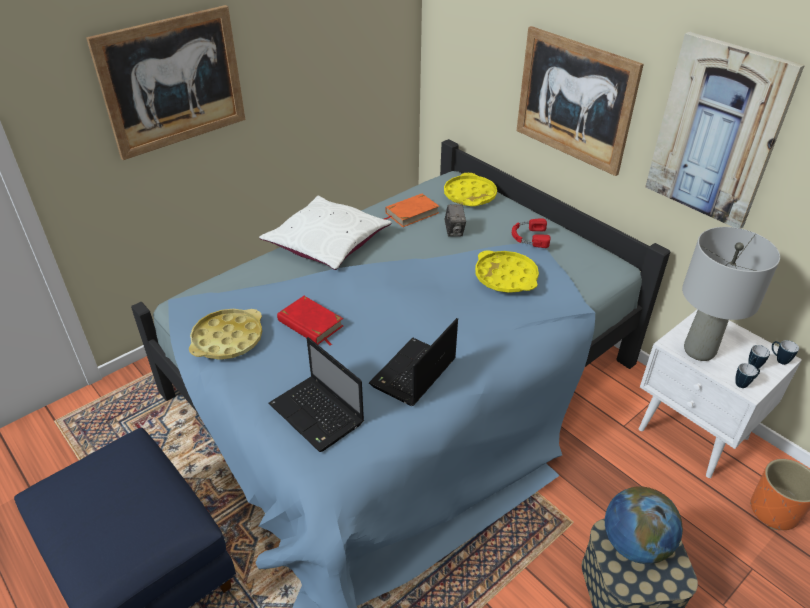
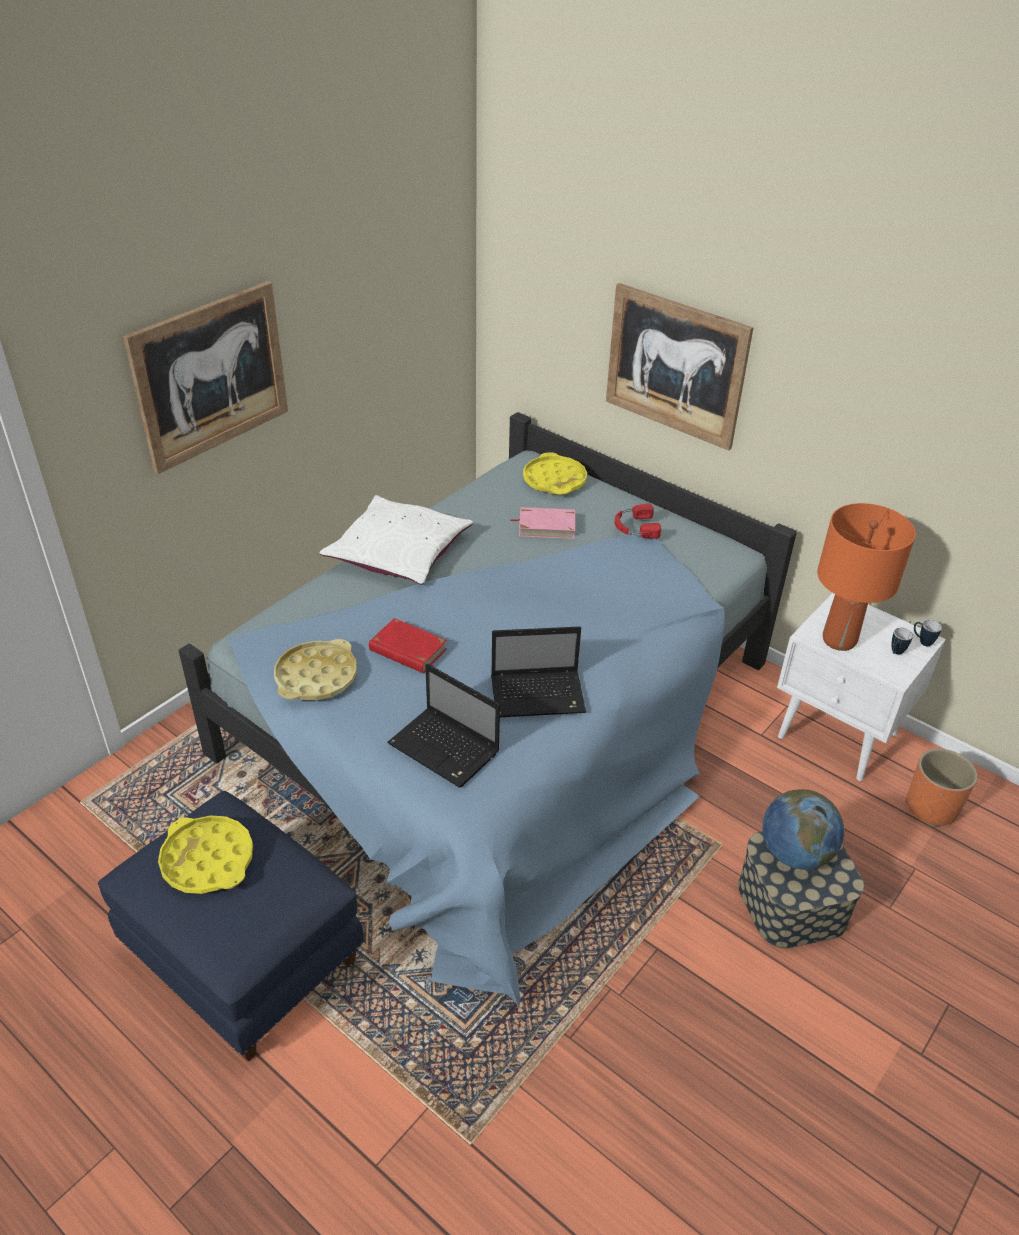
camera: 10 degrees left, 0 degrees up
laptop [369,318,458,406] -> laptop turned 120 degrees counterclockwise [491,627,586,717]
orange book [384,194,439,227] -> none
camera [444,205,466,236] -> pink book [510,507,575,539]
yellow tray [475,250,539,293] -> yellow tray moved to [158,815,253,894]
picture [645,32,805,229] -> none
grey table lamp [682,227,780,361] -> orange table lamp [817,503,916,651]
mug [735,363,760,388] -> none

